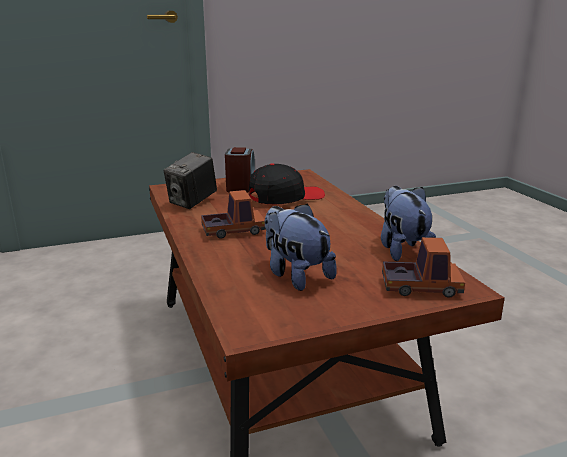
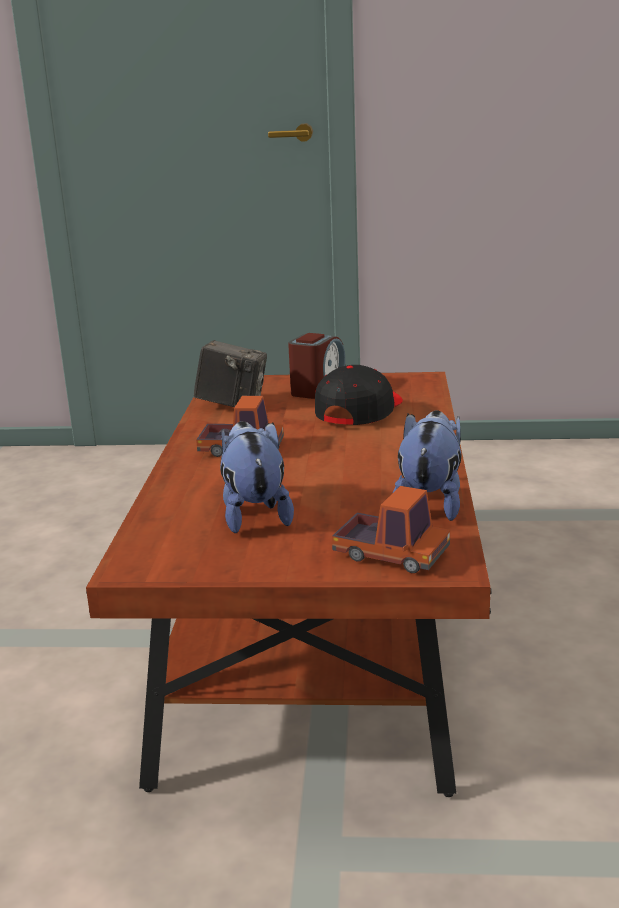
camera: 25 degrees right, 0 degrees up
camera [164,152,217,209] -> camera turned 135 degrees counterclockwise [194,340,267,407]
black cap [249,163,325,204] -> black cap turned 60 degrees counterclockwise [315,365,403,425]

